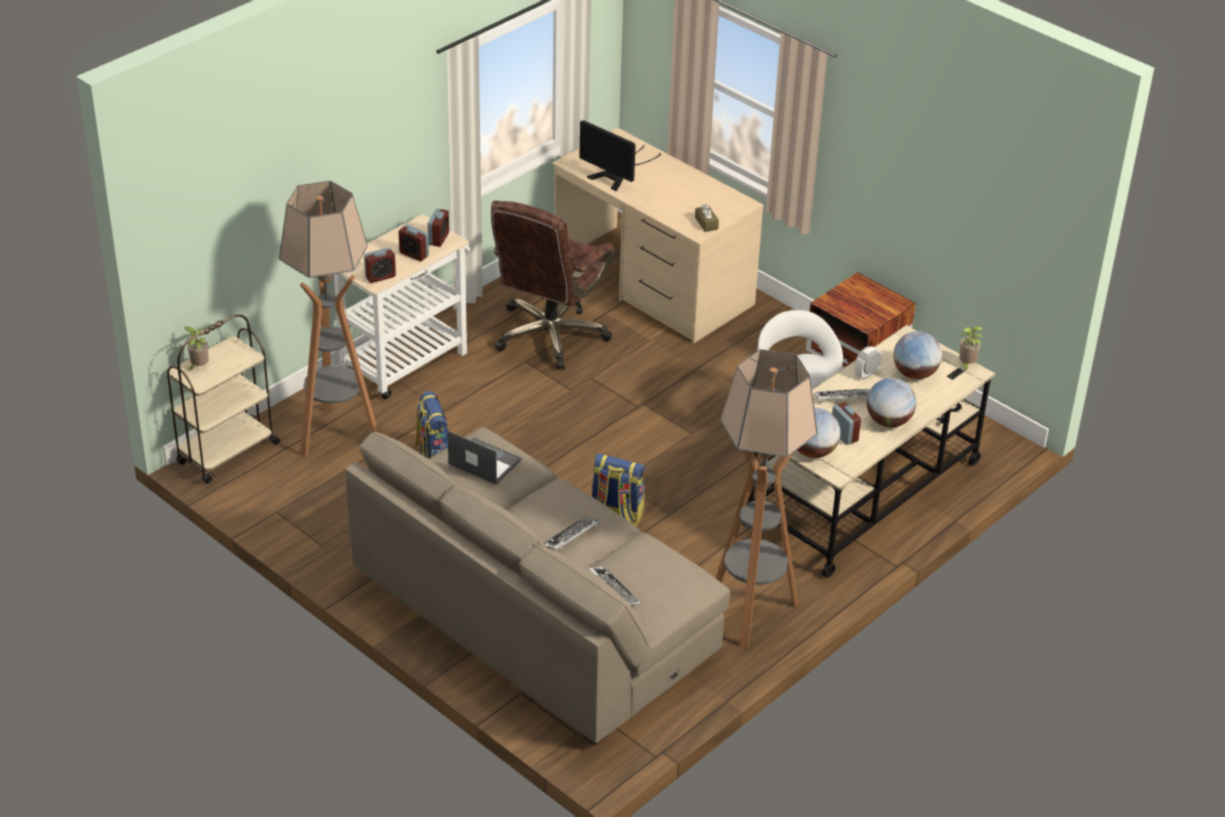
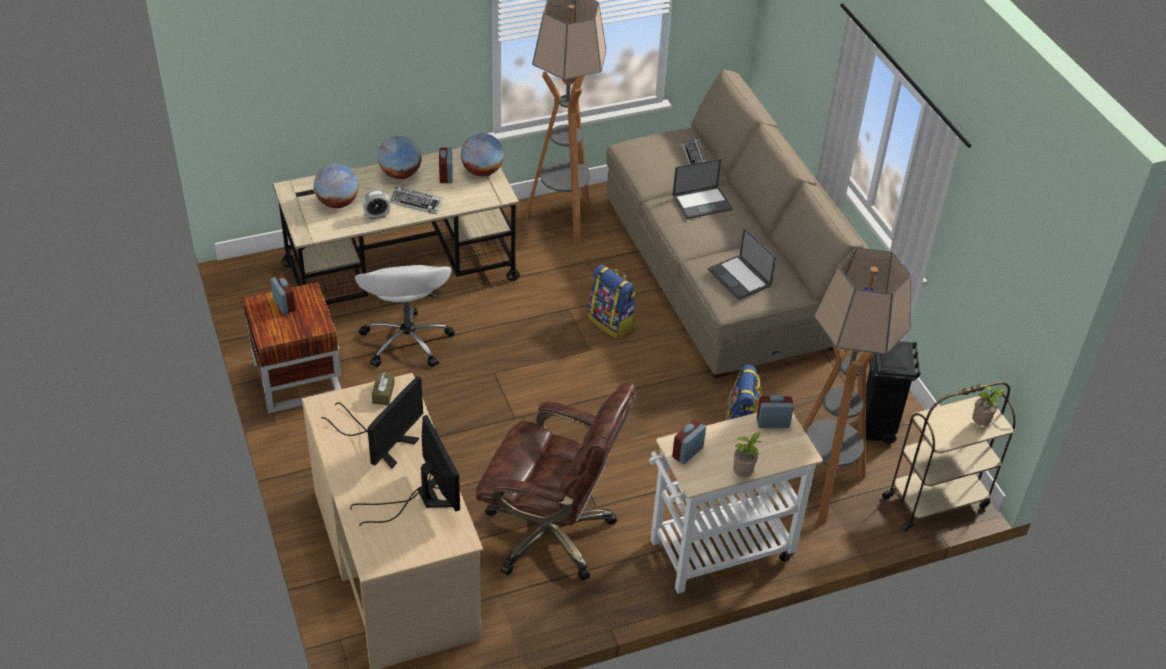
camera: 155 degrees left, 5 degrees up
alarm clock [399,225,429,261] -> alarm clock moved to [270,275,296,315]
brown office chair [491,201,614,370] -> brown office chair turned 60 degrees clockwise [476,382,636,581]
keyboard [544,516,599,550] -> laptop [673,158,733,219]
potted plant [959,326,983,372] -> potted plant moved to [733,432,761,477]
none -> monitor [321,376,423,468]
none -> black trash can [866,341,921,444]

